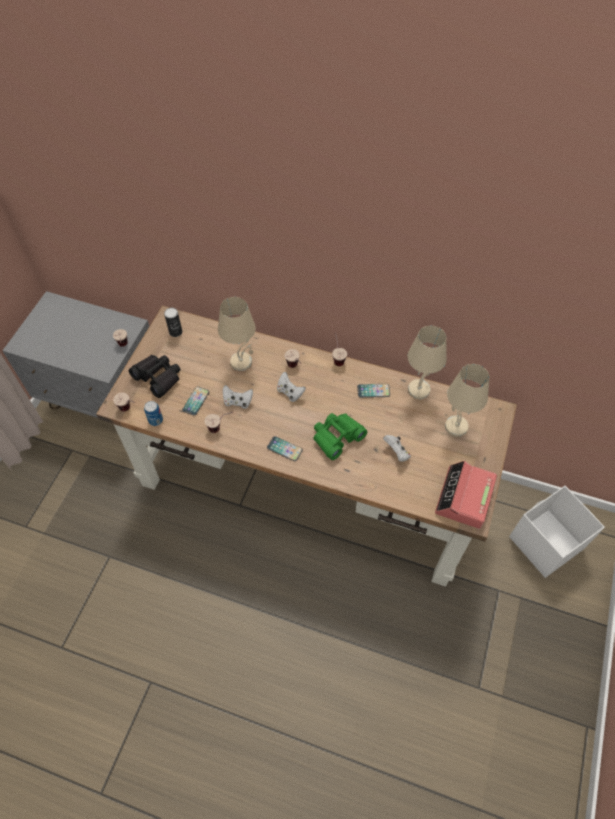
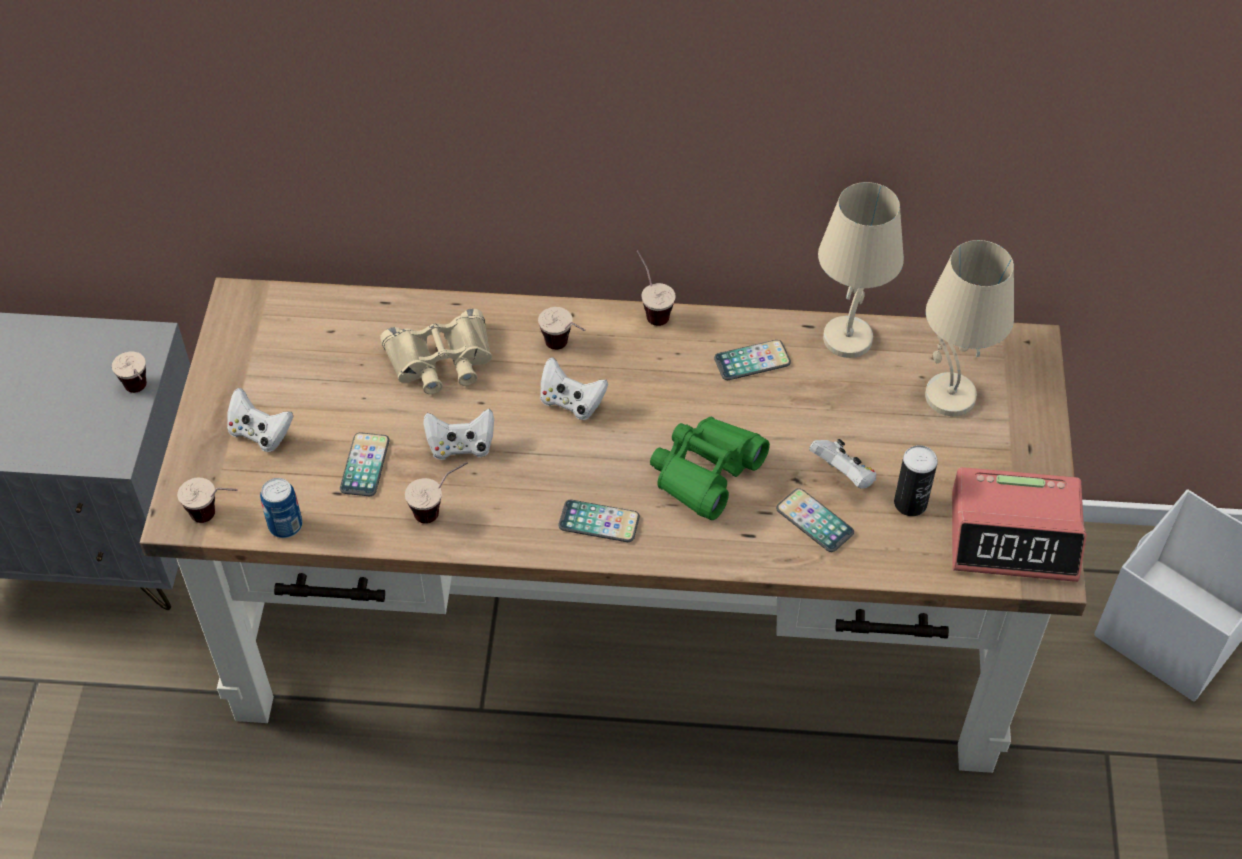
camera: 15 degrees left, 5 degrees down
black binoculars [129,355,181,398] -> white game controller [227,388,294,452]
can [164,308,182,337] -> can moved to [894,445,938,516]
beige table lamp [218,297,256,371] -> beige binoculars [380,309,492,394]
alarm clock [435,461,497,529] -> alarm clock turned 90 degrees counterclockwise [952,467,1087,582]
none -> phone [776,488,854,552]

